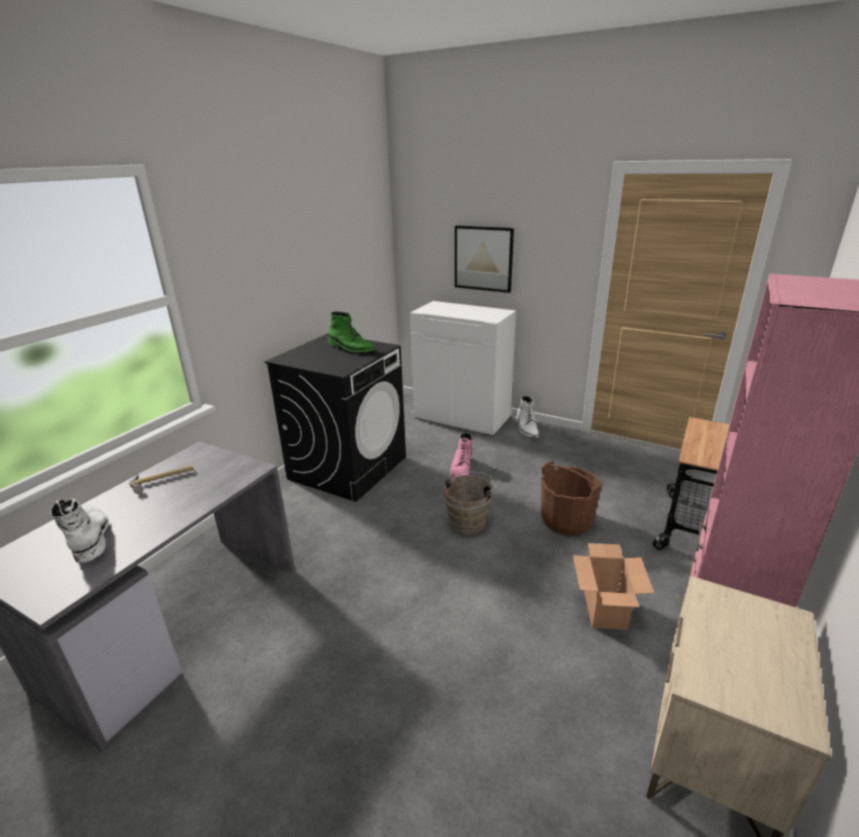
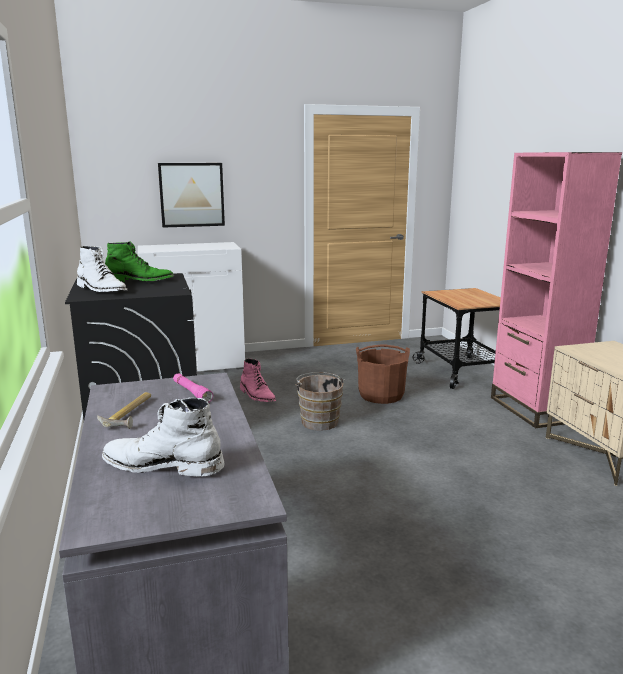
camera: 45 degrees left, 10 degrees down
white boot [516,396,539,438] -> white boot moved to [77,246,127,292]
cardboard box [573,543,654,630] -> none
none -> pink flashlight [173,373,213,403]

